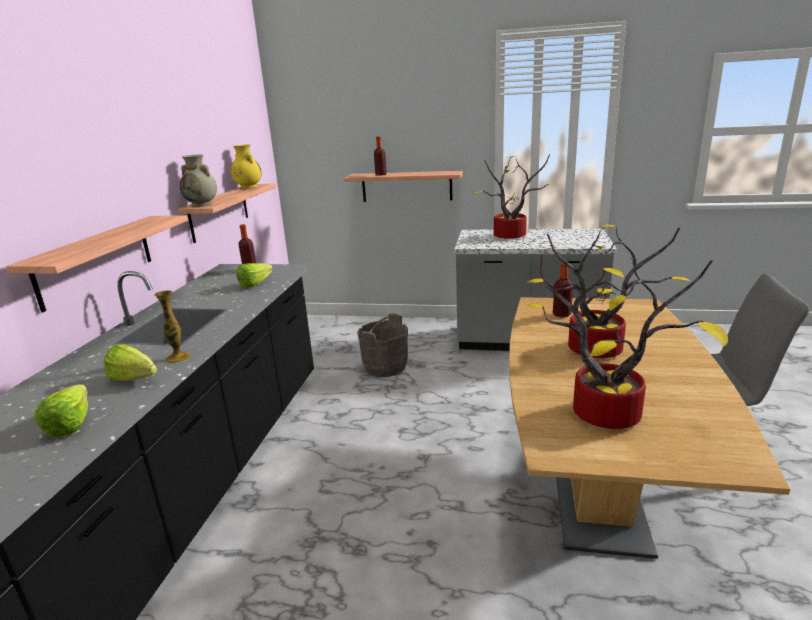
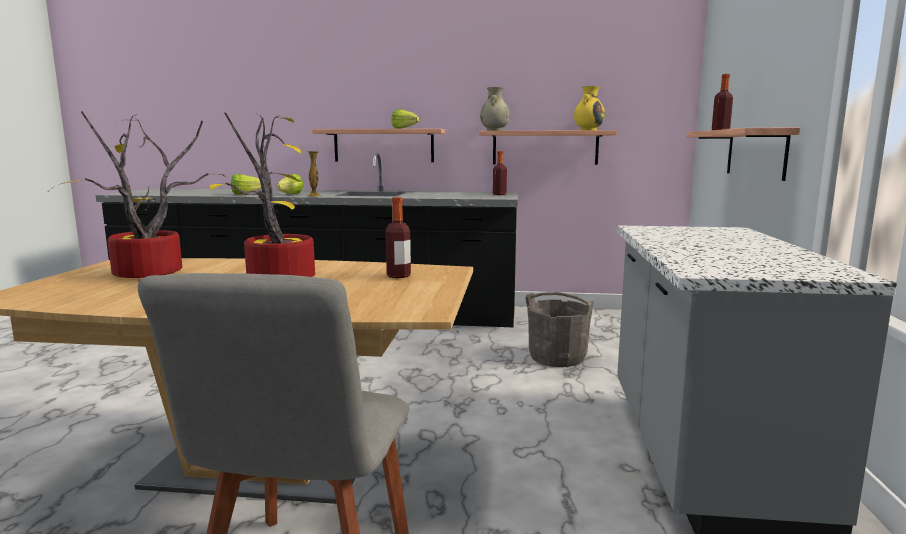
camera: 85 degrees right, 10 degrees down
lettuce [236,263,273,288] -> lettuce moved to [392,109,419,129]
potted plant [472,154,556,239] -> none

